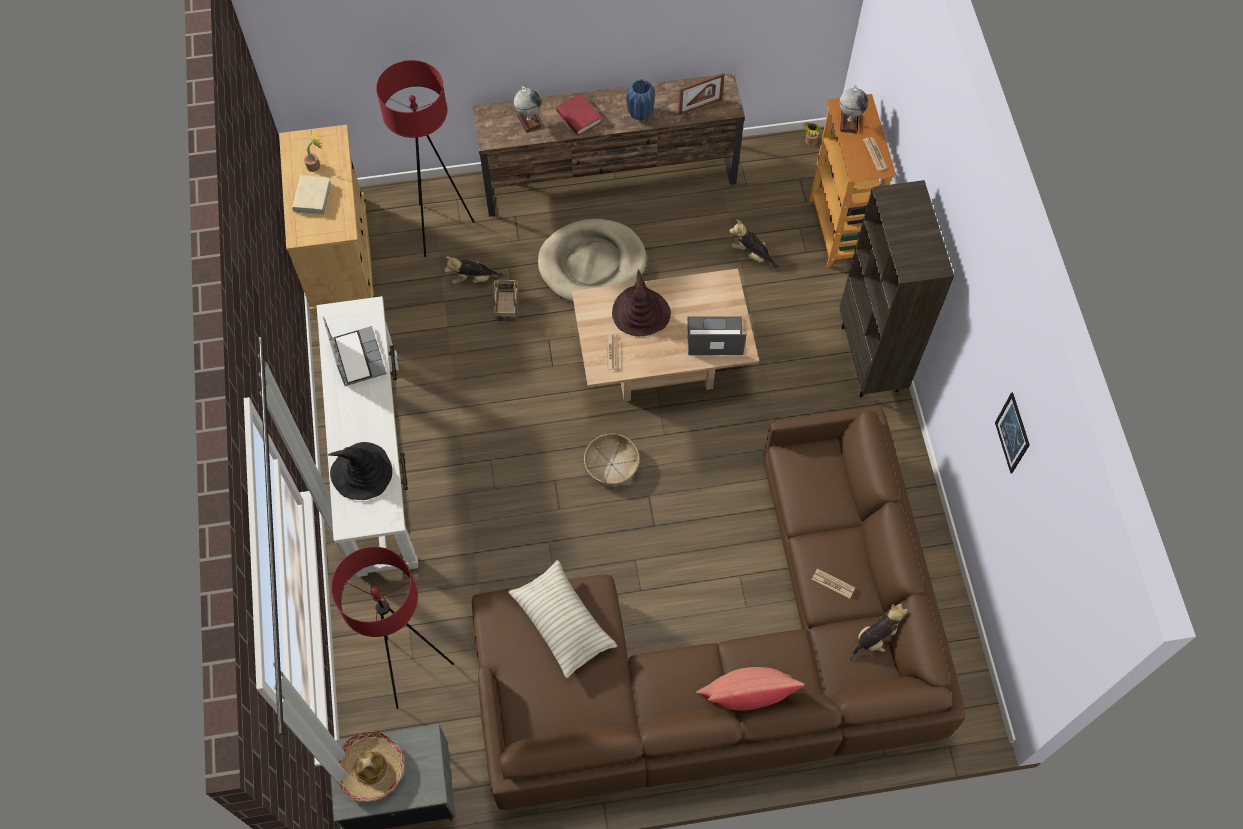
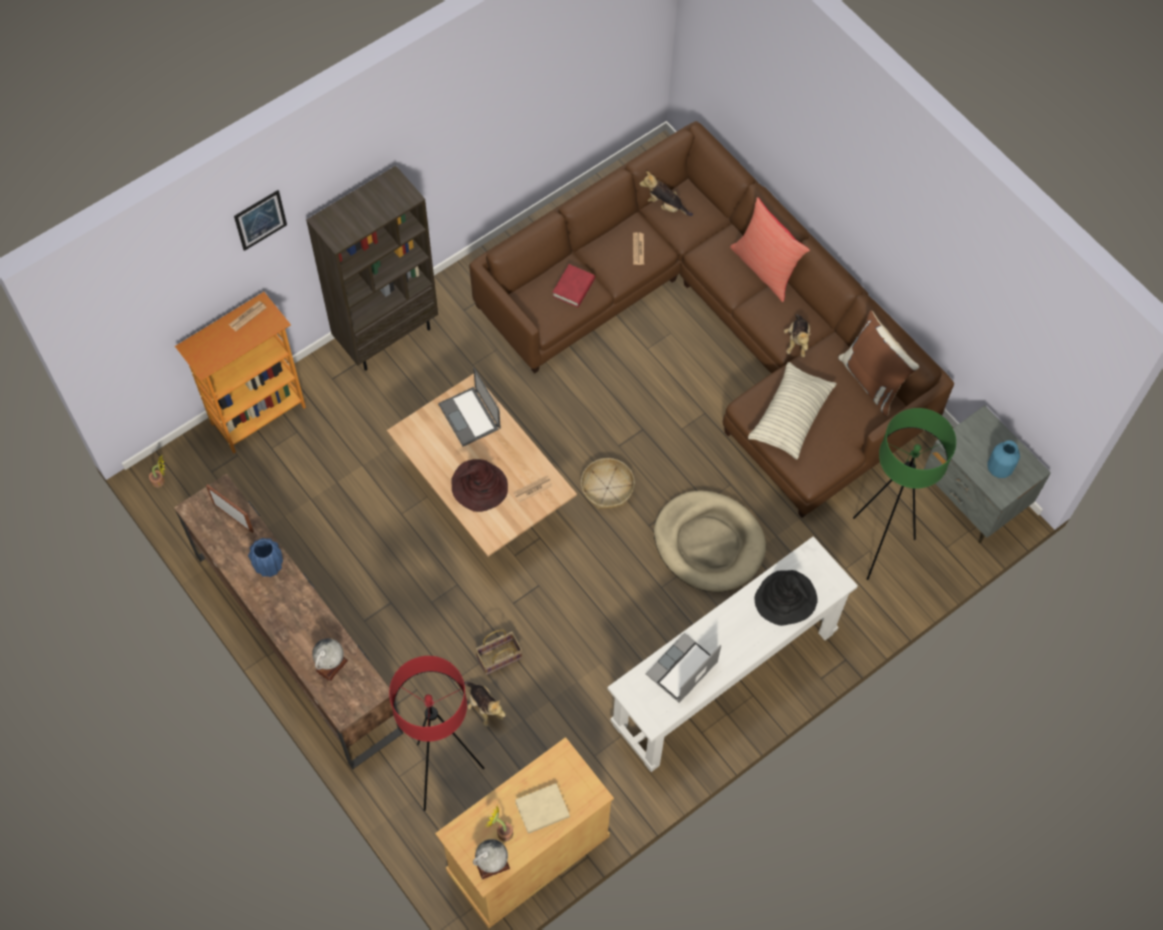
camera: 120 degrees left, 0 degrees up
red floor lamp [331,547,454,709] -> green floor lamp [853,408,956,580]
hat [337,731,404,801] -> blue vase [987,441,1020,478]
beige dog bed [538,219,647,303] -> beige dog bed moved to [654,490,766,592]
red book [556,93,602,136] -> red book moved to [552,264,595,307]
plush toy [729,219,779,268] -> plush toy moved to [784,314,811,357]
globe [839,85,868,133] -> globe moved to [473,839,510,880]
picture [995,392,1030,473] -> picture moved to [234,190,287,251]
none -> brown pillow [838,310,919,417]

